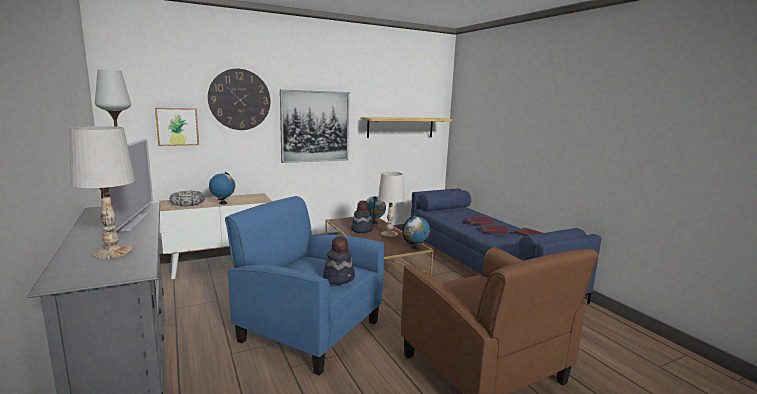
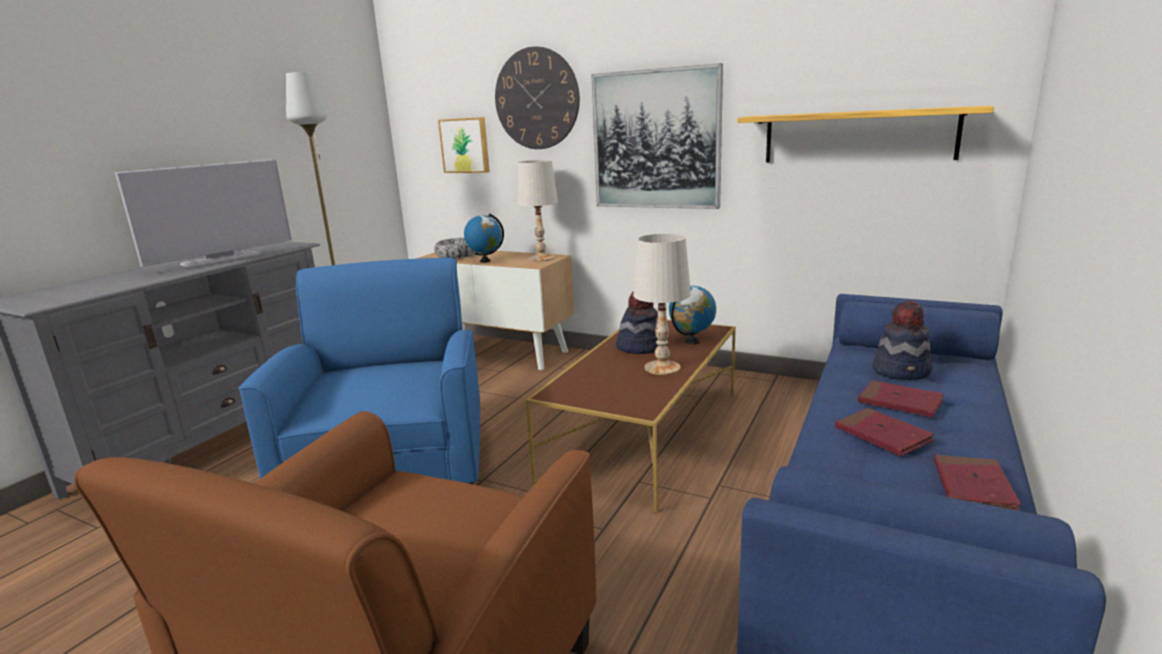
camera: 55 degrees right, 5 degrees up
white table lamp [69,126,135,259] -> white table lamp moved to [517,160,558,261]
hat [323,235,355,284] -> hat moved to [873,300,933,380]
globe [402,216,430,250] -> none

